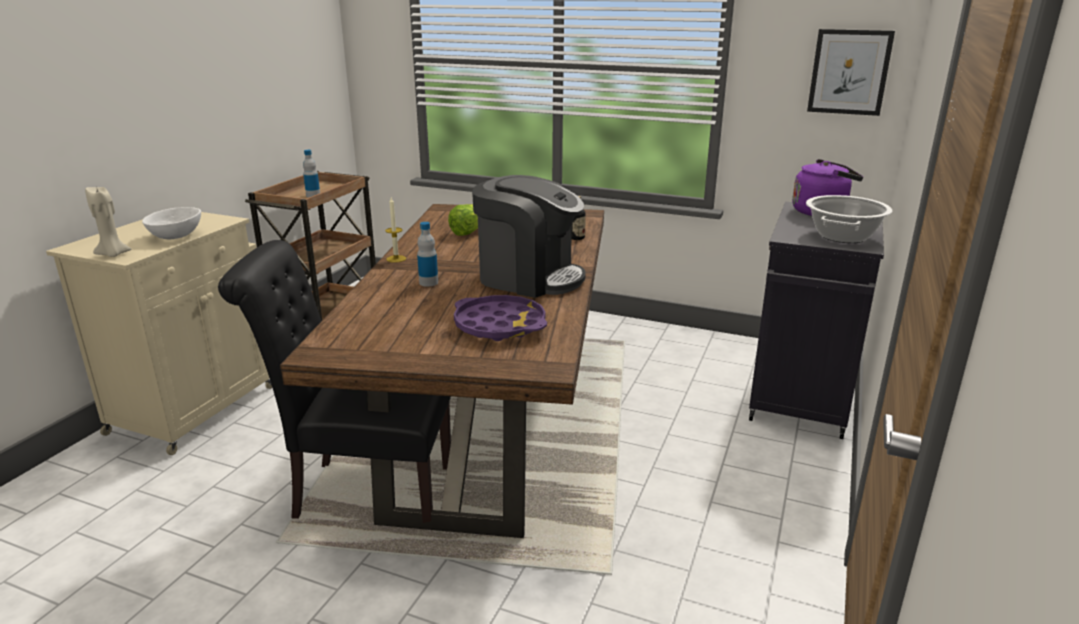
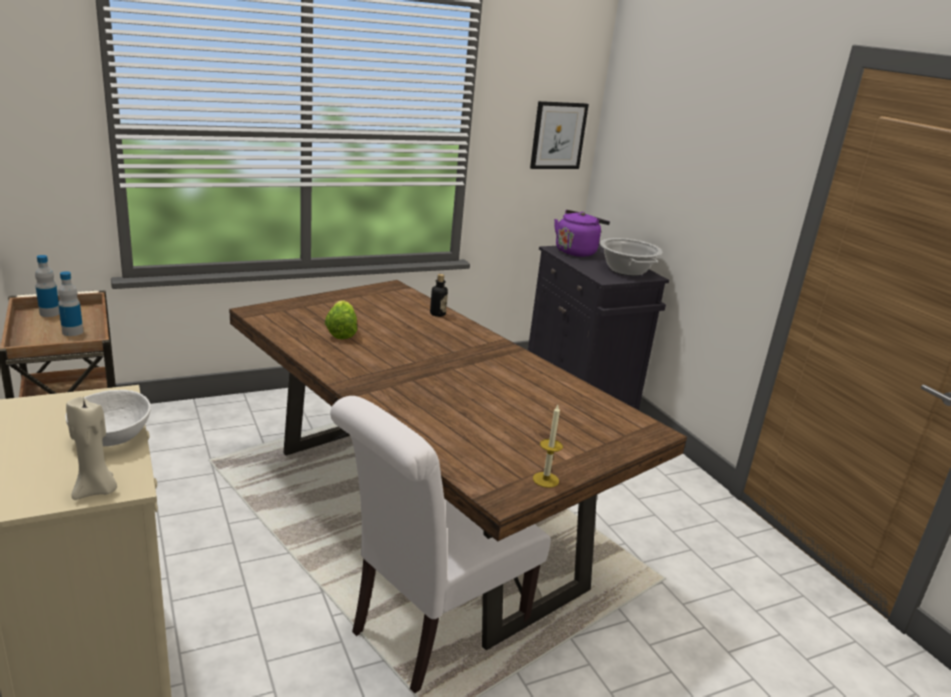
camera: 50 degrees left, 0 degrees up
black chair [218,240,451,523] -> white chair [330,396,551,693]
candle [385,197,406,263] -> candle moved to [533,405,563,488]
bottle [417,222,438,287] -> bottle moved to [35,255,60,317]
purple tray [454,295,547,341] -> none
coffee machine [472,175,586,298] -> none

